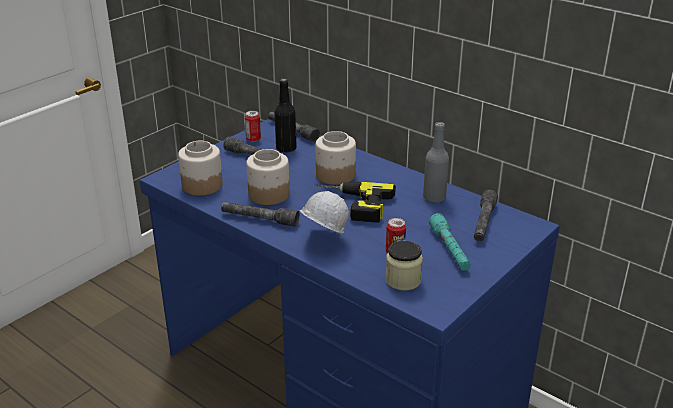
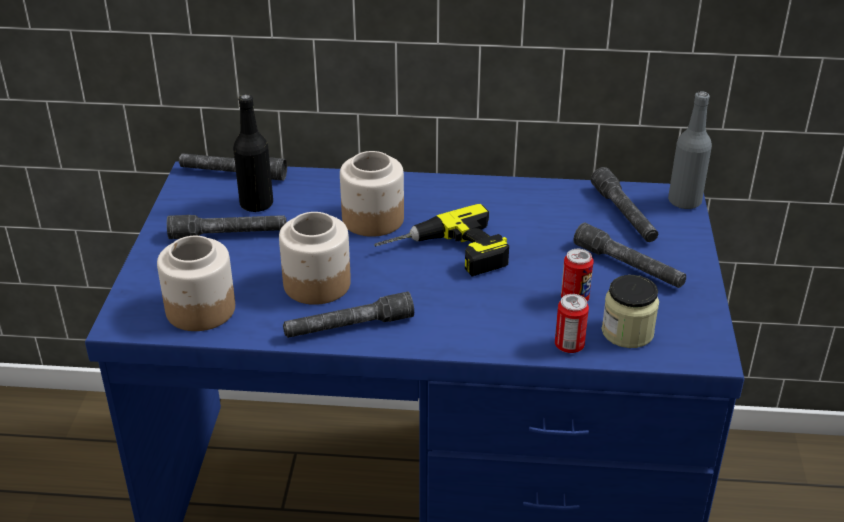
camera: 35 degrees left, 5 degrees up
can [245,111,261,142] -> can moved to [555,294,589,353]
white hard hat [300,191,349,235] -> none
grey bottle [423,122,449,203] -> grey bottle moved to [668,91,712,209]
turquoise flashlight [429,213,471,271] -> grey flashlight [573,223,686,288]

